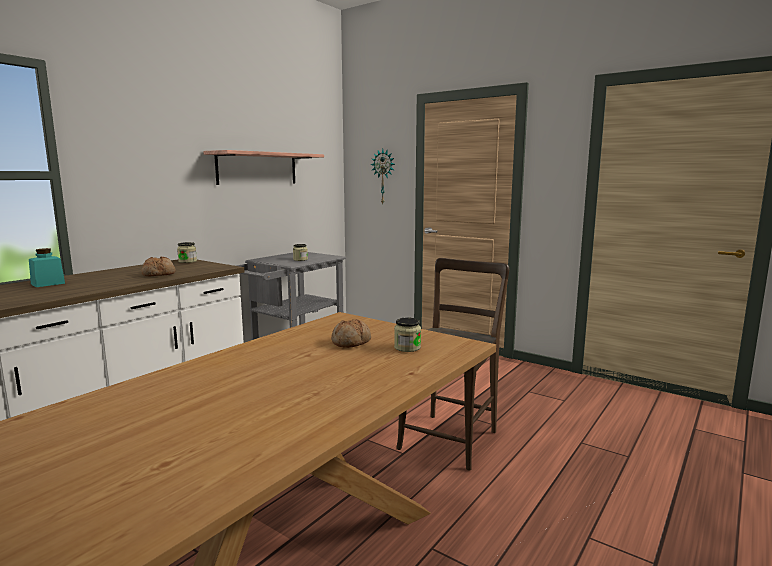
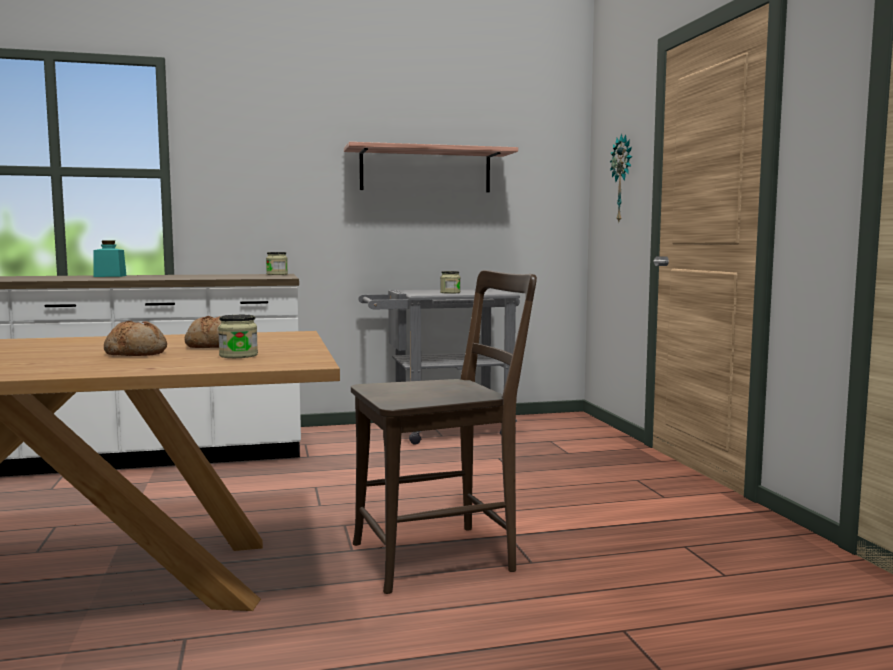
camera: 40 degrees right, 5 degrees down
bread [141,256,175,276] -> bread moved to [104,321,167,356]

